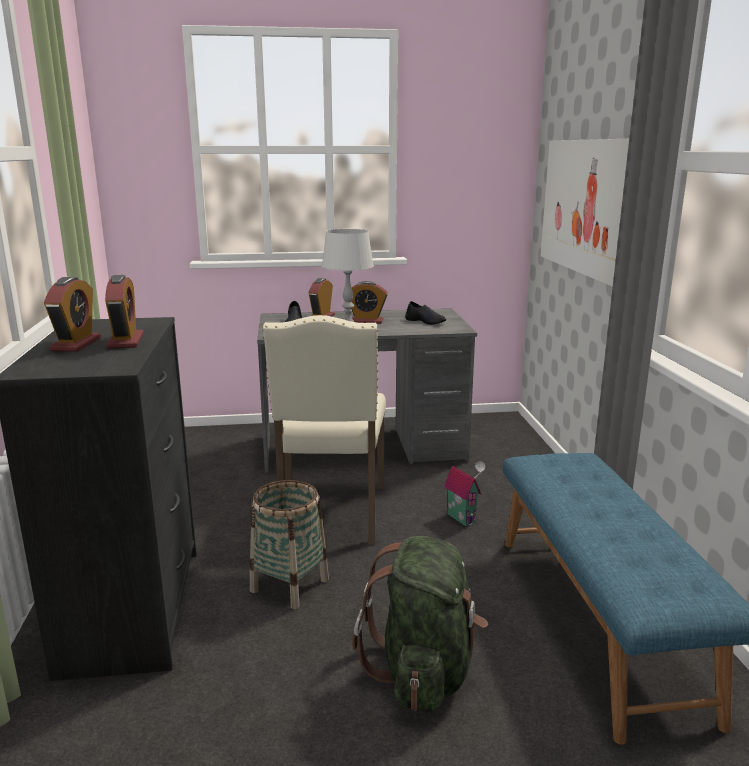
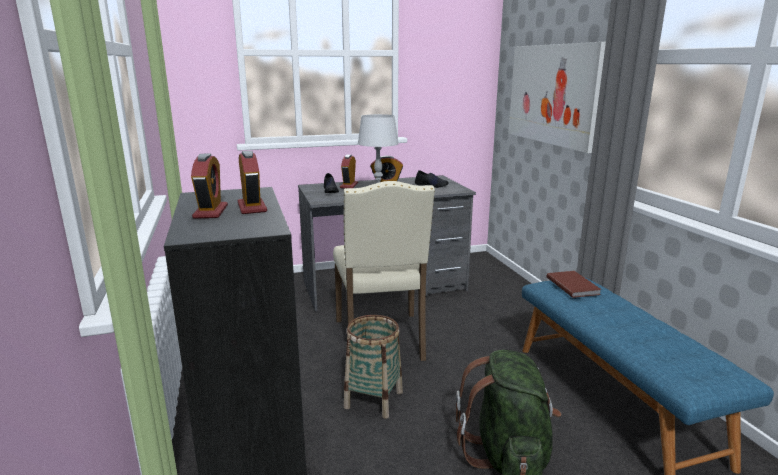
camera: 10 degrees left, 0 degrees up
toy house [444,461,485,526] -> none
none -> brown book [547,271,602,298]

